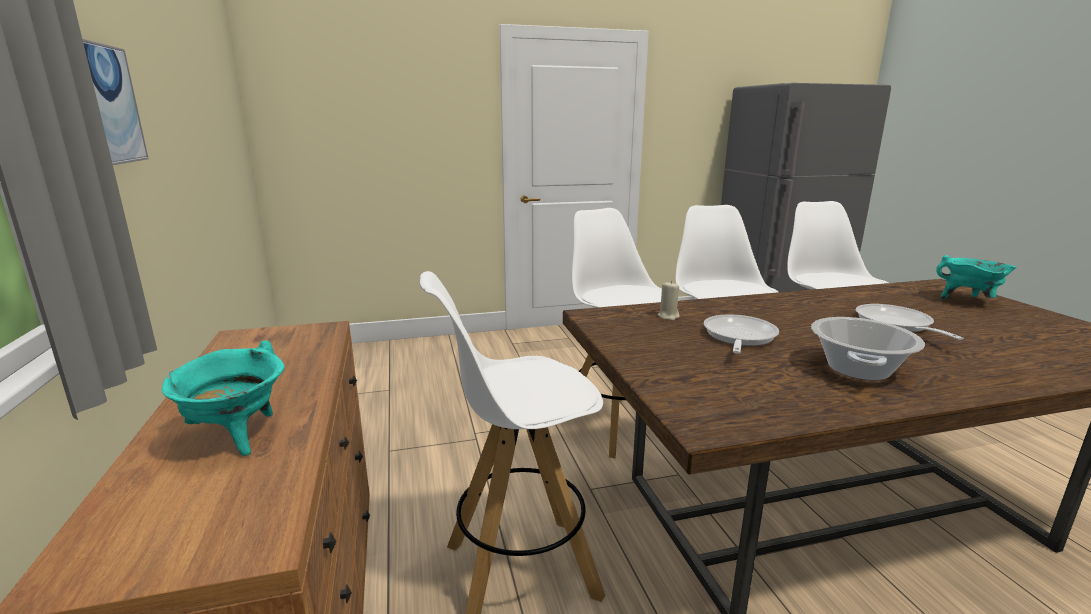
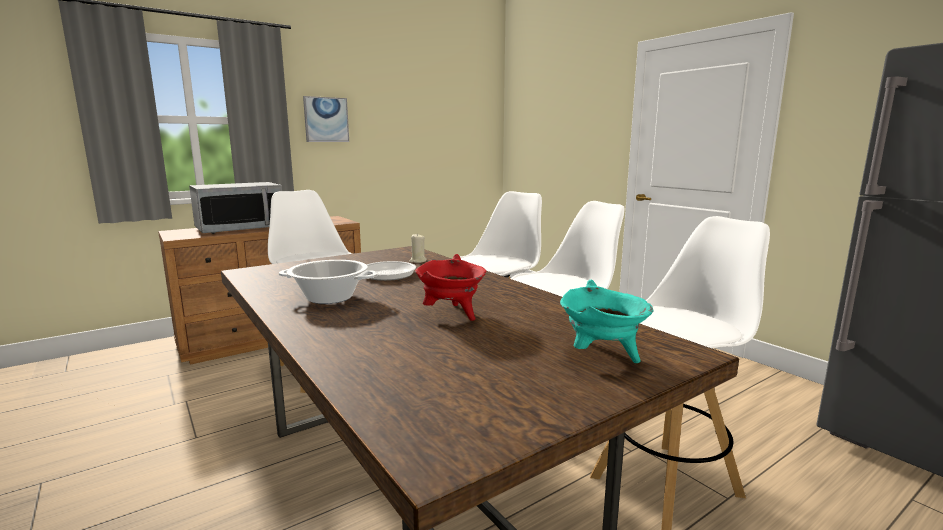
camera: 70 degrees right, 5 degrees down
turquoise cooking pot [162,340,285,456] -> microwave [189,182,282,234]
frying pan [856,304,963,340] -> red cooking pot [415,254,486,321]

